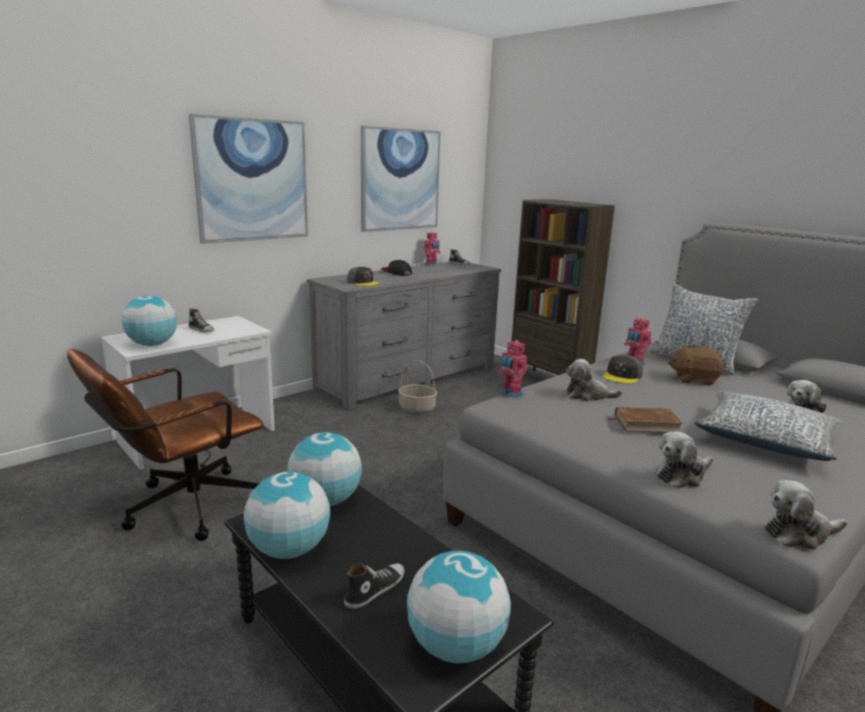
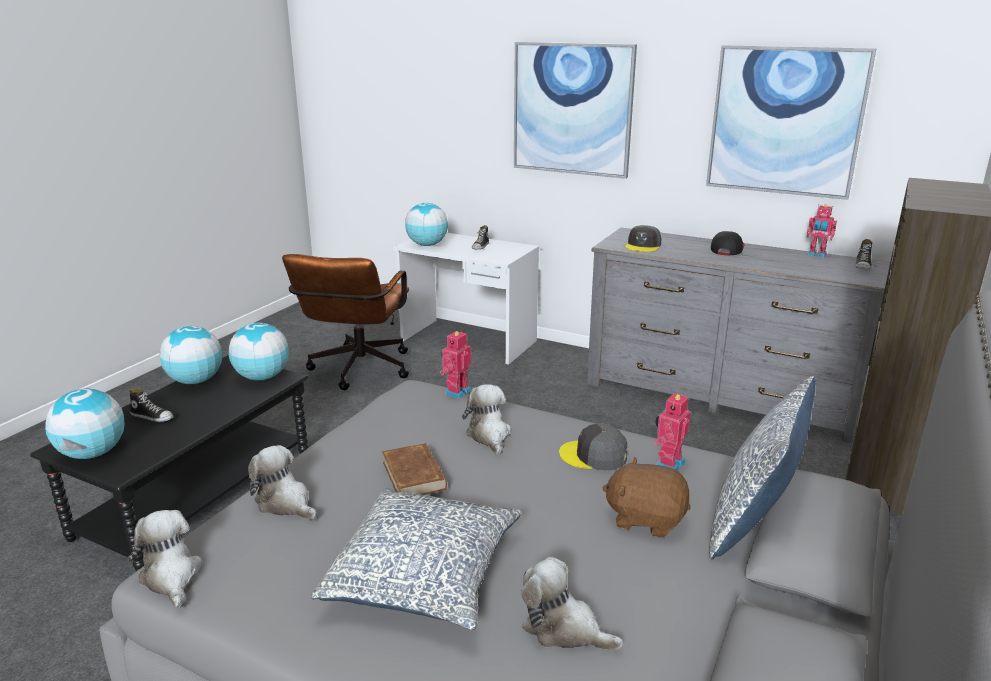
camera: 70 degrees right, 5 degrees up
brown office chair [67,349,264,541] -> brown office chair turned 105 degrees counterclockwise [282,254,409,390]
basket [398,360,437,414] -> none
brown plush toy [668,346,723,386] -> brown plush toy turned 60 degrees counterclockwise [602,457,691,538]

